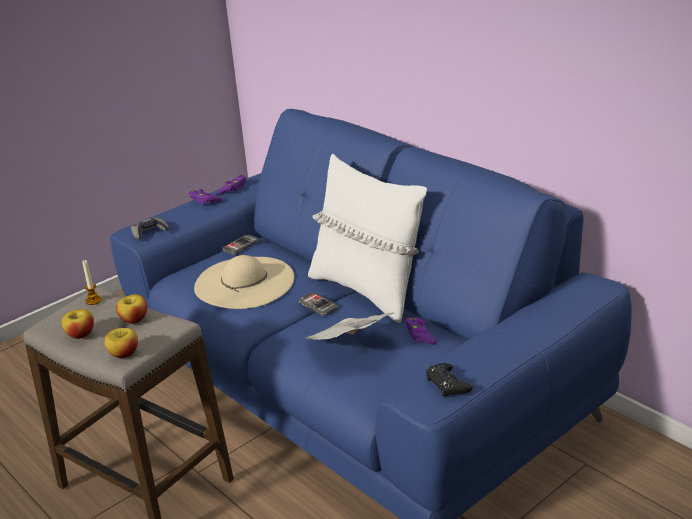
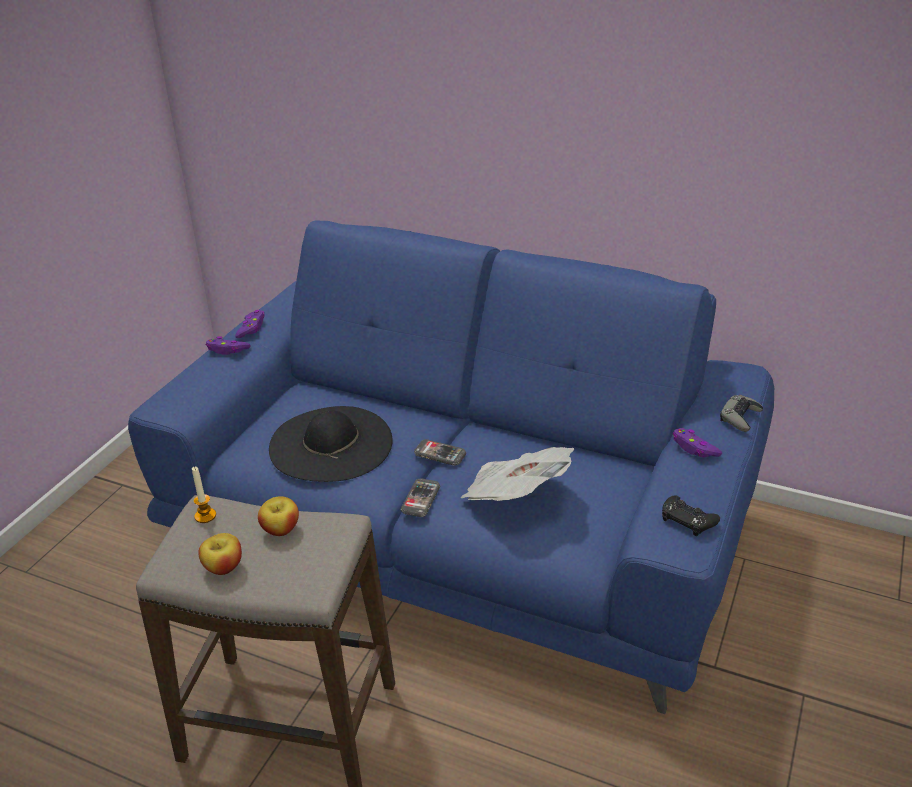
camera: 25 degrees left, 5 degrees up
apple [104,328,138,358] -> none
grey game controller [131,217,169,240] -> grey game controller moved to [720,395,763,432]
beige hat [194,255,294,309] -> black hat [269,406,393,482]
phone [222,235,259,255] -> phone moved to [401,478,440,517]
white pillow [308,154,427,323] -> none
purple game controller [406,317,437,345] -> purple game controller moved to [673,428,722,457]

